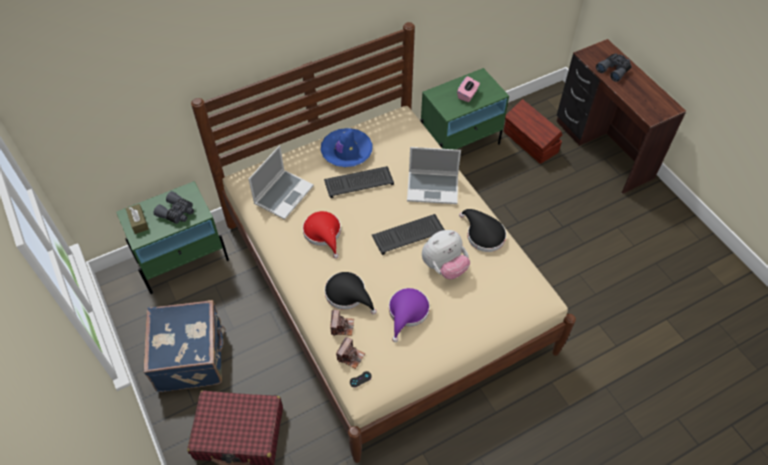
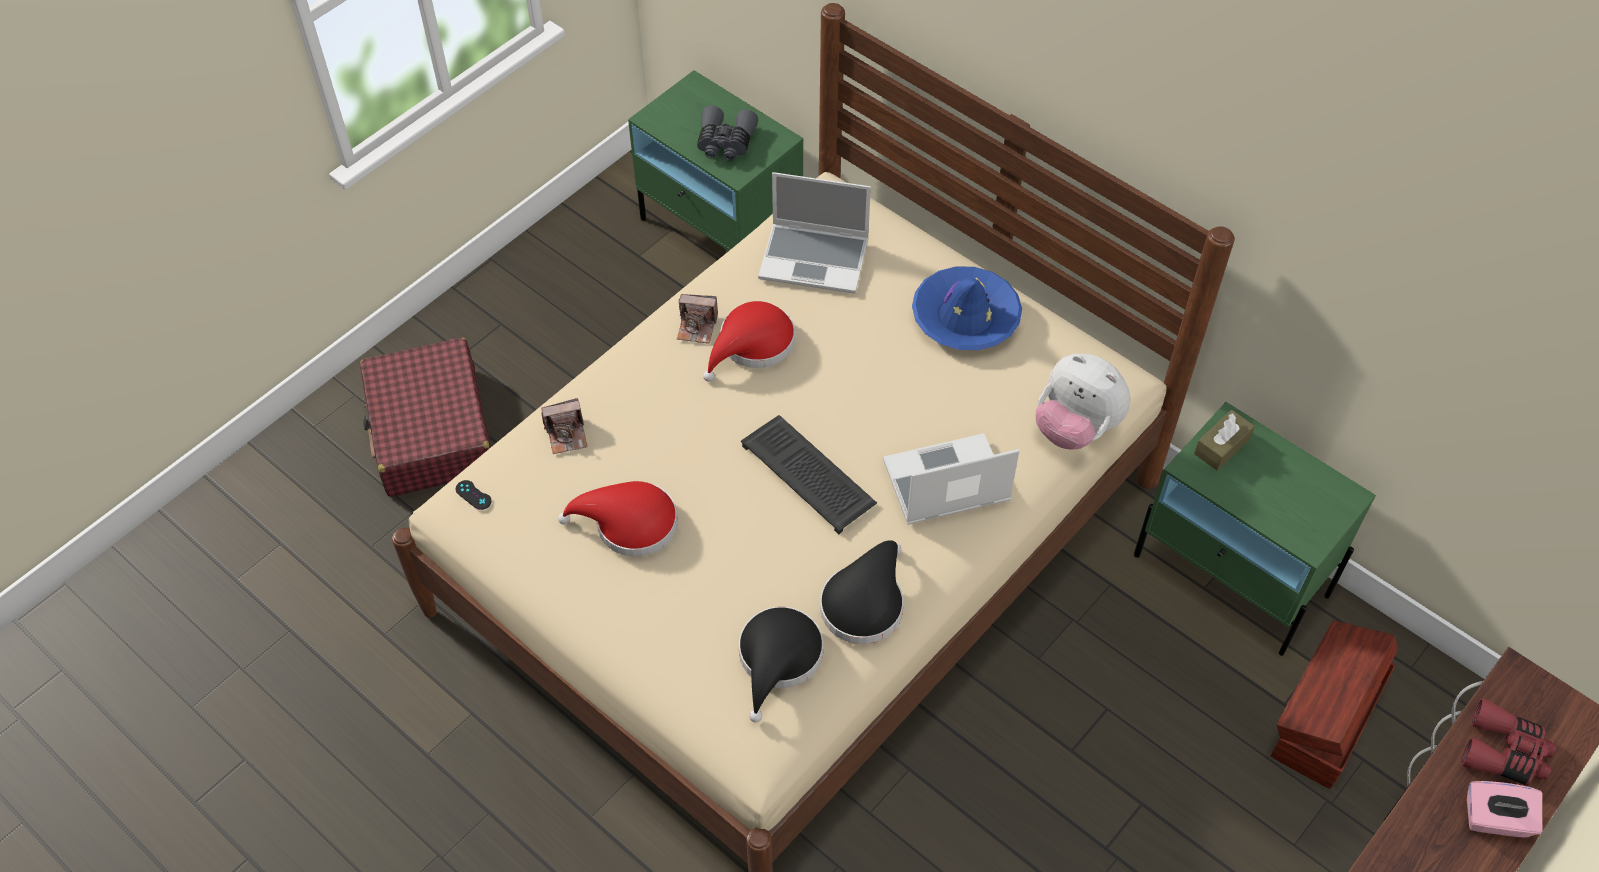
camera: 70 degrees right, 0 degrees up
brown tissue box [126,204,149,234] -> brown tissue box moved to [1194,410,1255,471]
blue suitcase [144,300,226,392] -> none
keyboard [324,166,394,198] -> none
black hat [325,272,377,315] -> black hat moved to [739,607,823,722]
camera [336,337,365,369] -> camera moved to [677,294,718,344]
purple hat [389,288,430,342] -> red hat [558,481,678,557]
laptop [407,147,461,204] -> laptop turned 90 degrees clockwise [883,433,1019,525]
plush toy [422,230,470,279] -> plush toy moved to [1036,353,1131,449]
pink tissue box [457,76,480,102] -> pink tissue box moved to [1467,781,1542,838]
grey binoculars [596,53,632,82] -> red binoculars [1461,698,1556,786]

